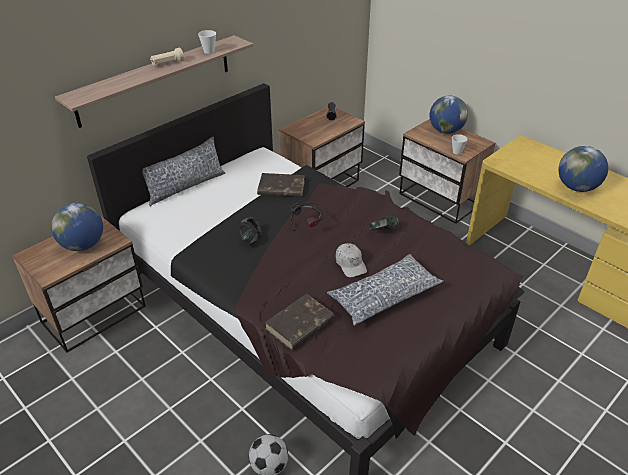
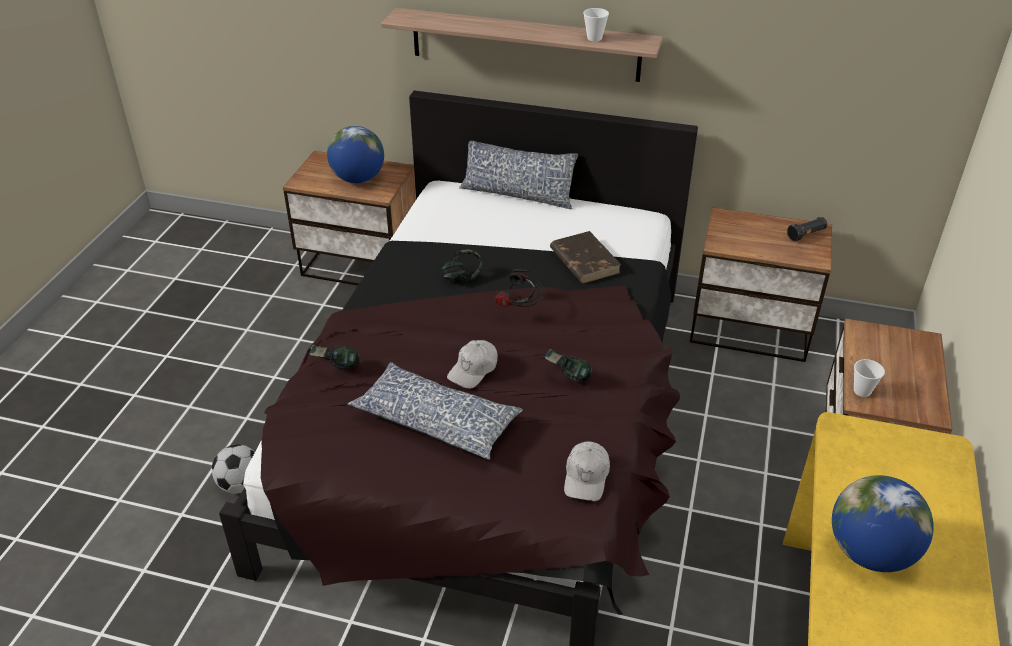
camera: 60 degrees right, 0 degrees up
beige flashlight [150,48,184,66] -> none
brown book [265,294,334,349] -> headphones [309,345,360,369]
globe [430,95,468,134] -> none
none -> white cap [564,442,610,501]

